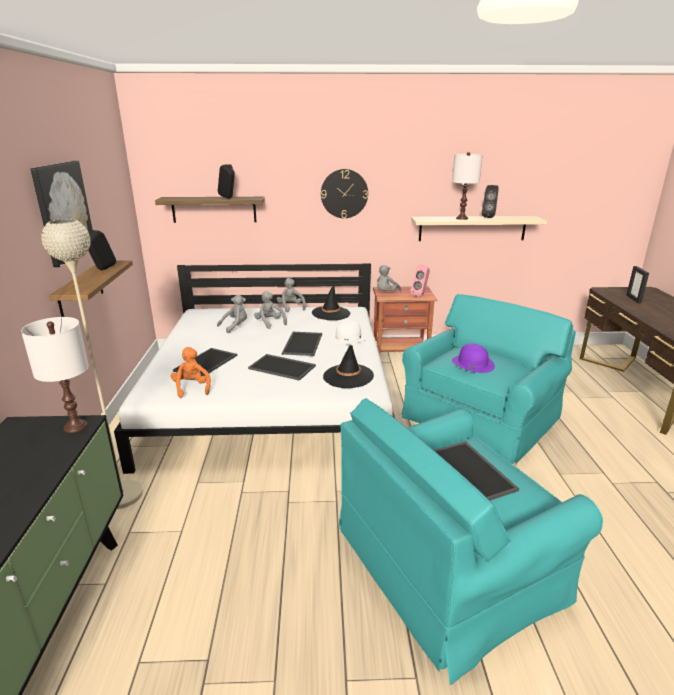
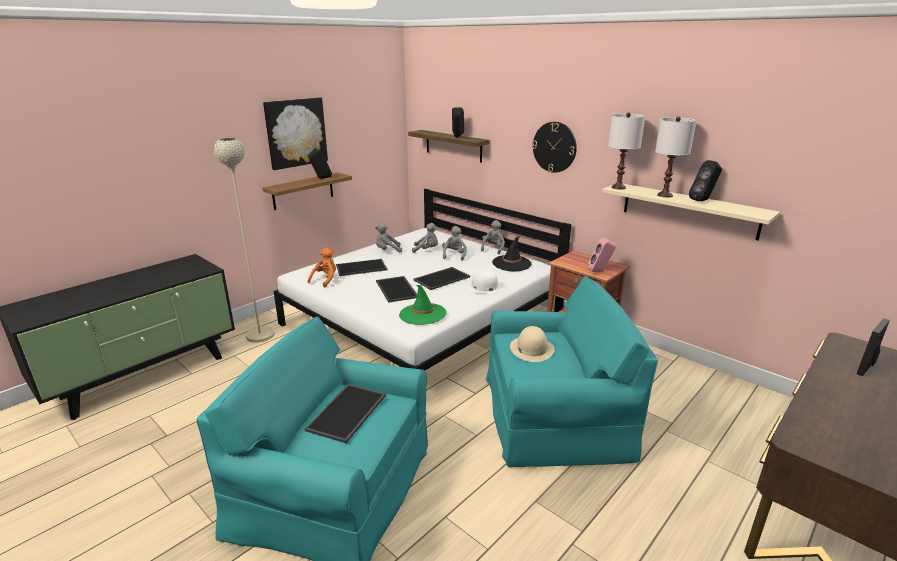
camera: 45 degrees right, 0 degrees up
white table lamp [21,317,89,433] -> white table lamp moved to [608,112,645,190]
black hat [323,345,374,388] -> green hat [399,285,446,325]
grey plush toy [377,265,401,291] -> grey plush toy moved to [375,223,402,253]
purple hat [452,343,495,373] -> beige hat [510,326,555,362]

